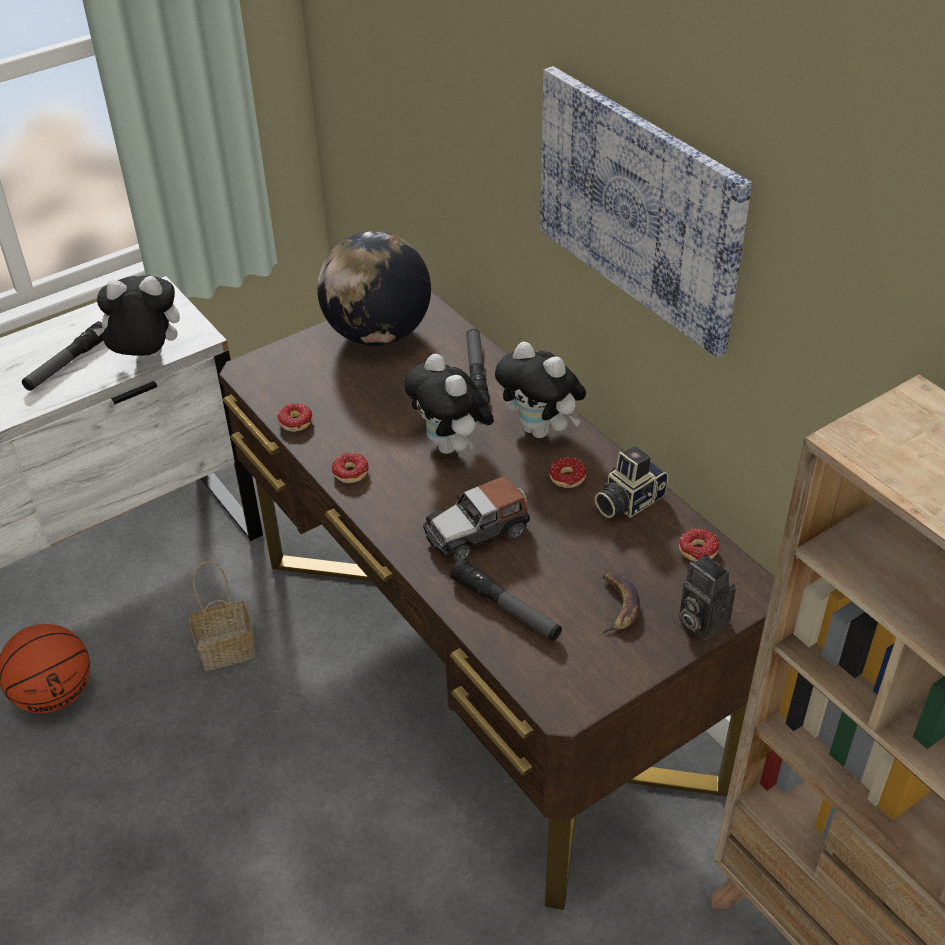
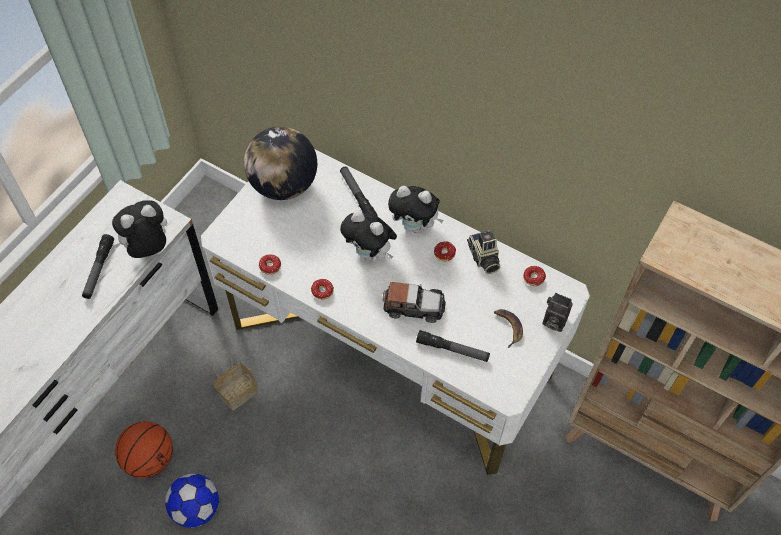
camera: 25 degrees left, 15 degrees up
brown desk [219,291,775,910] -> white desk [201,150,590,475]
toy car [423,476,530,562] -> toy car turned 120 degrees counterclockwise [383,282,446,323]
picture [540,66,752,357] -> none
camera [595,446,668,518] -> camera turned 45 degrees counterclockwise [467,230,500,274]
none -> football [165,474,219,528]

